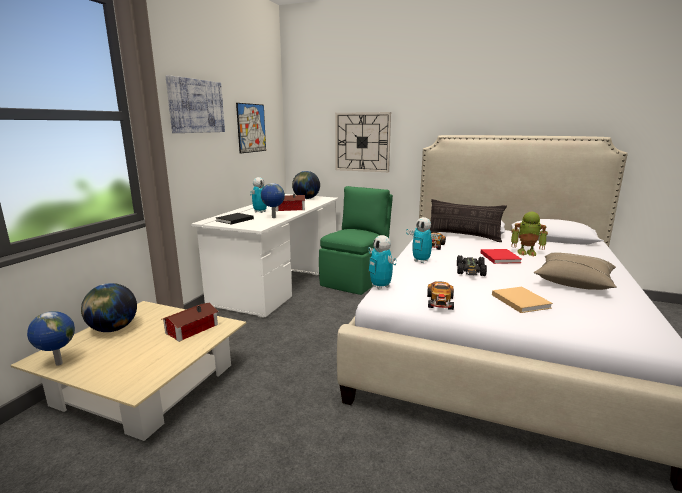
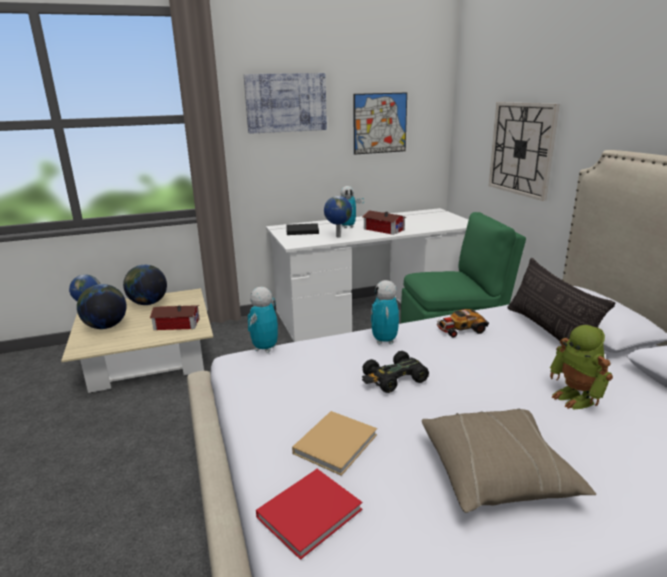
camera: 50 degrees right, 5 degrees up
globe [292,171,320,199] -> globe moved to [77,284,126,329]
toy car [427,281,454,310] -> none
red book [481,249,521,264] -> red book moved to [256,469,362,560]

